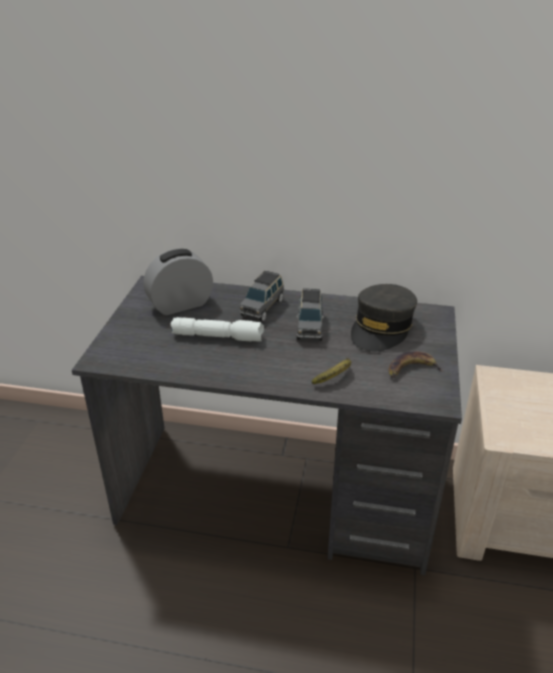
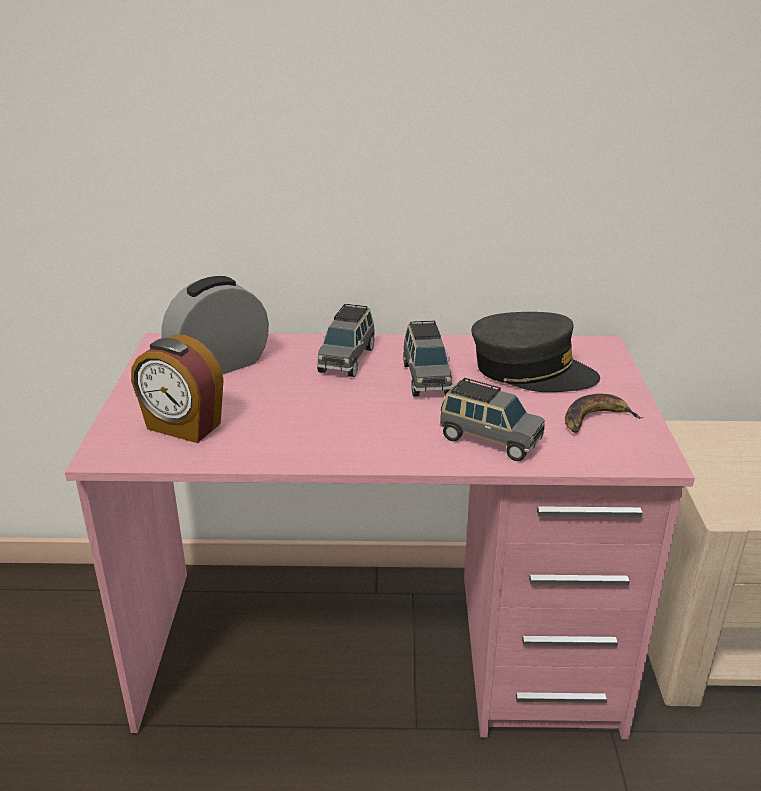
camera: 10 degrees left, 5 degrees down
grey desk [72,276,462,575] -> pink desk [65,333,695,740]
white flashlight [171,317,264,342] -> none
banana [311,358,351,384] -> grey toy car [440,378,545,461]
grey cap [351,284,417,352] -> grey cap turned 90 degrees counterclockwise [471,312,600,392]
none -> alarm clock [131,335,224,443]

